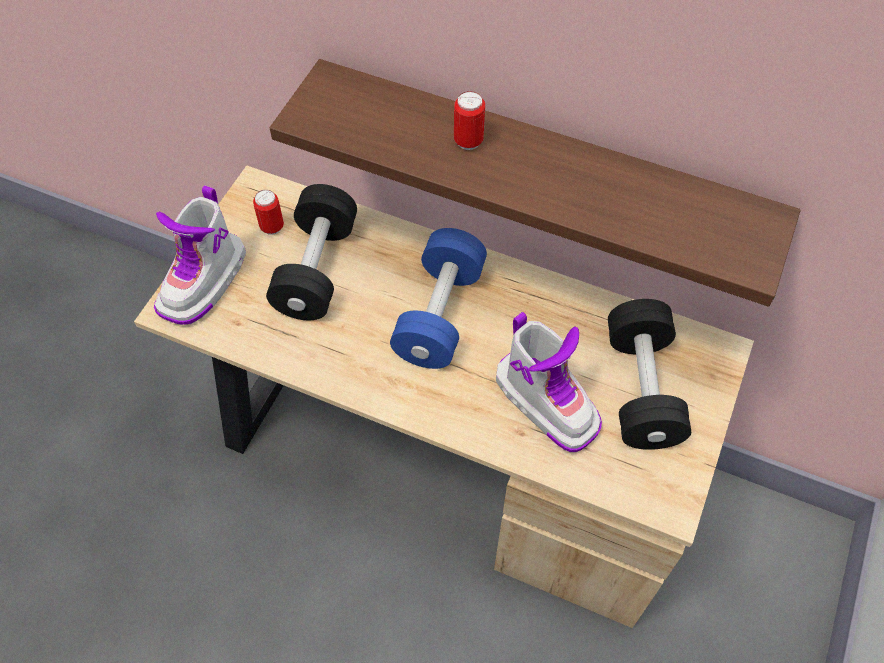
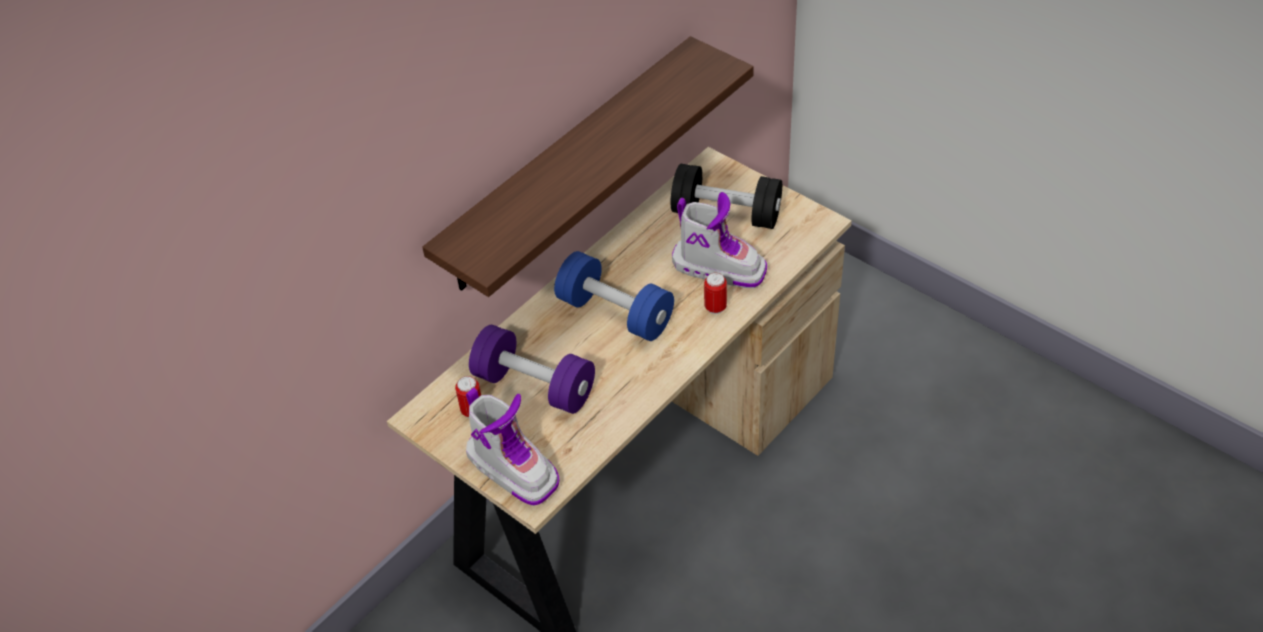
camera: 70 degrees left, 10 degrees down
black dumbbell [266,184,357,320] -> purple dumbbell [469,325,595,414]
can [454,91,485,150] -> can moved to [704,273,727,314]
boot [496,312,602,452] -> boot turned 45 degrees clockwise [672,192,767,288]

